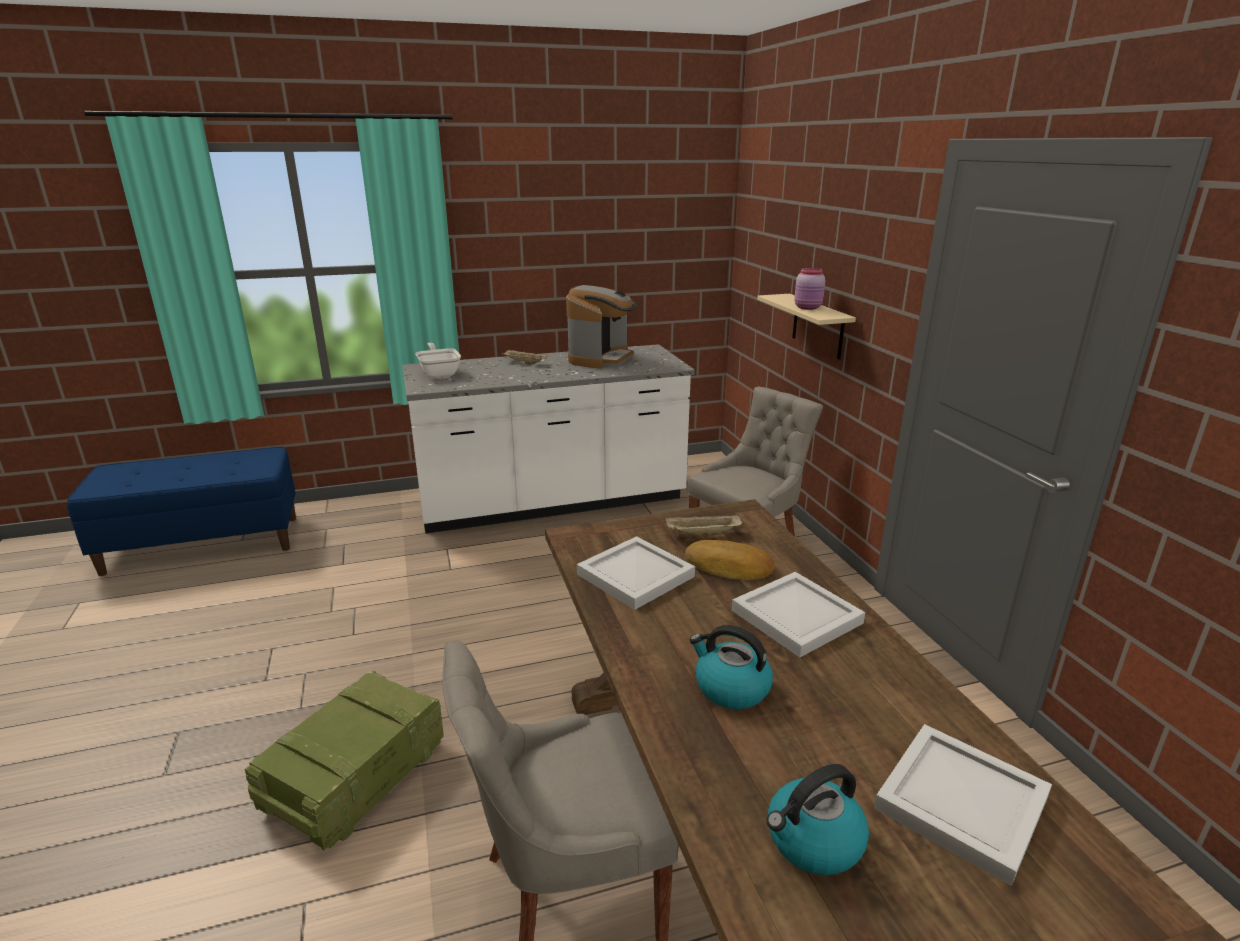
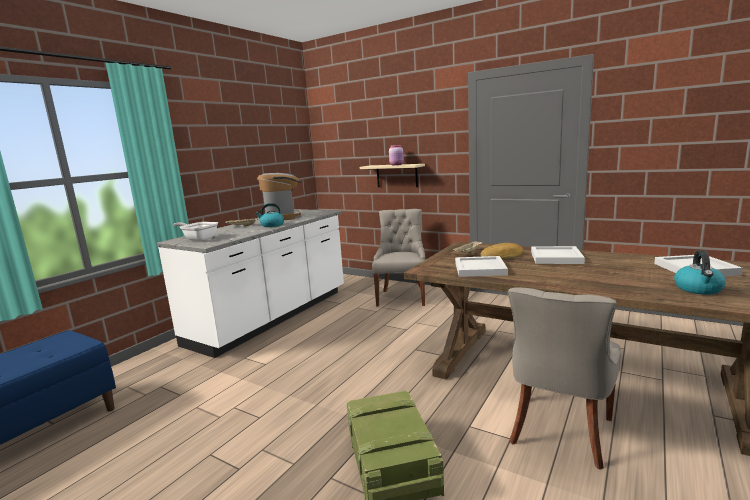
camera: 40 degrees left, 10 degrees down
kettle [690,625,773,709] -> kettle moved to [255,203,284,227]

